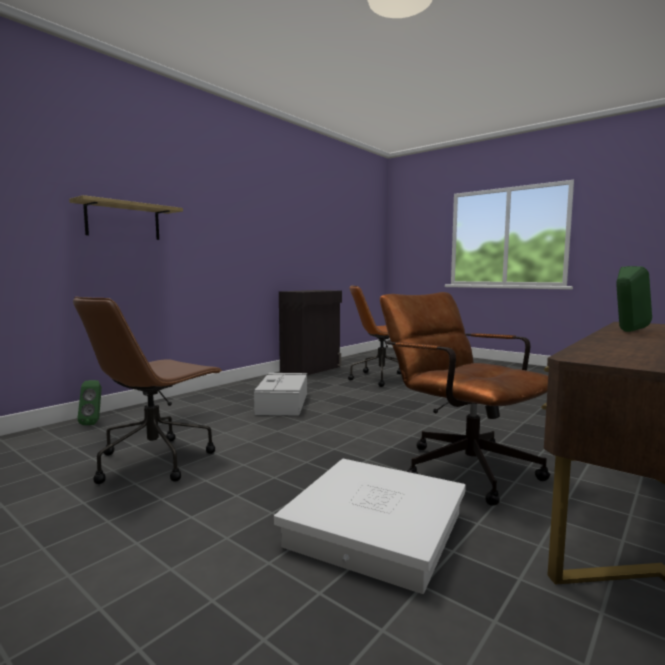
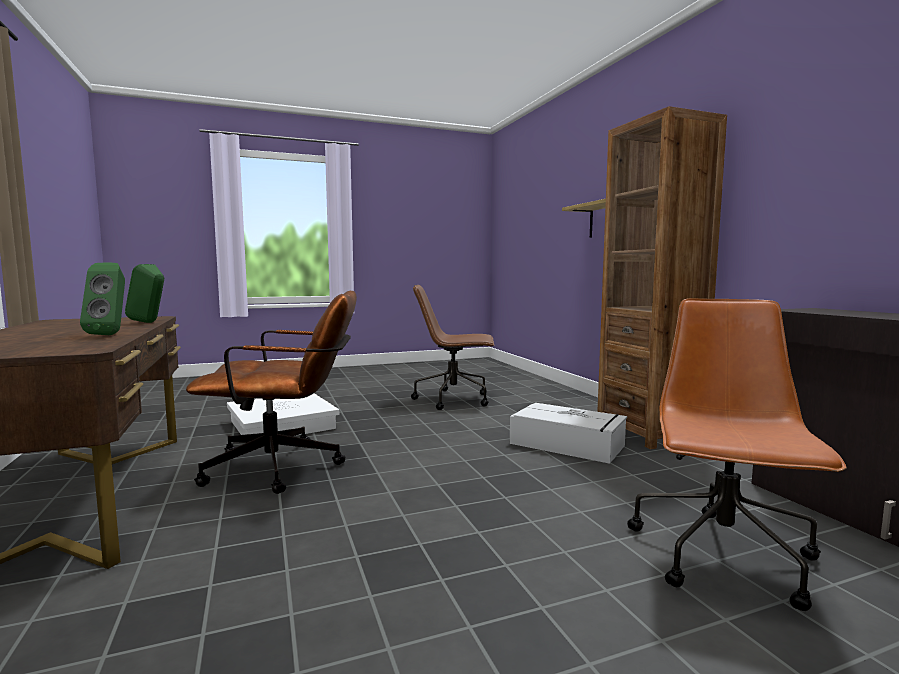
camera: 120 degrees right, 0 degrees up
brown office chair [73,297,223,484] -> brown office chair turned 60 degrees counterclockwise [411,285,494,410]
green speaker [77,380,102,425] -> green speaker moved to [125,264,164,323]
none -> brown bookcase [597,106,727,449]

